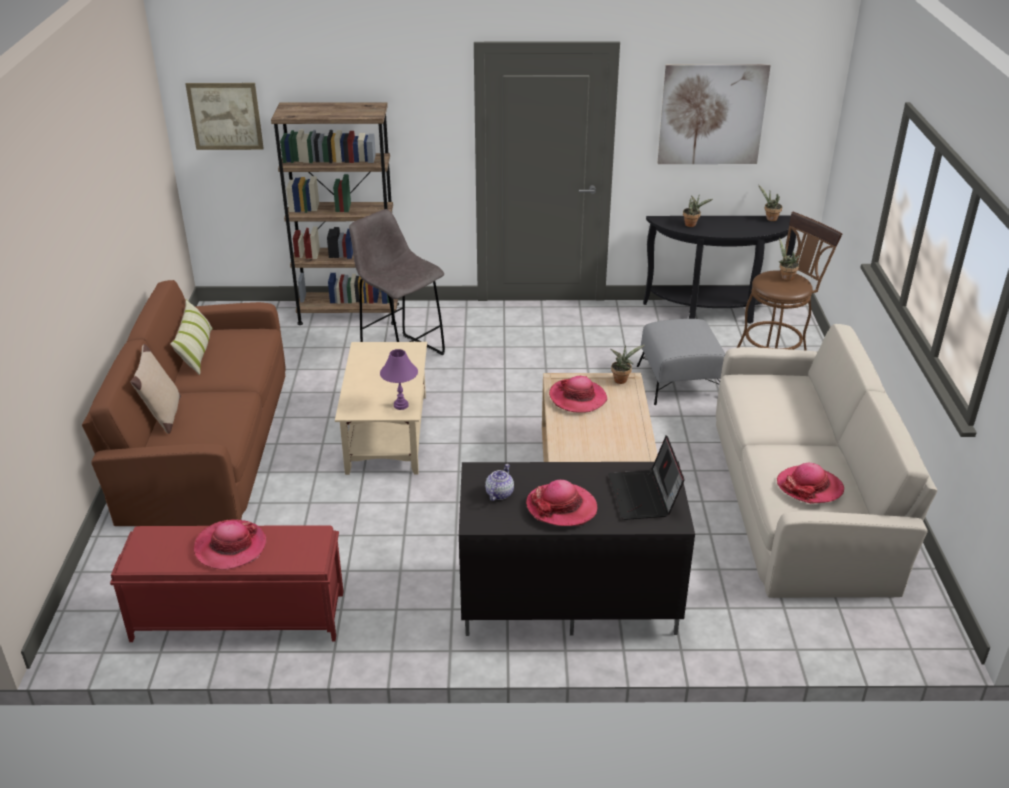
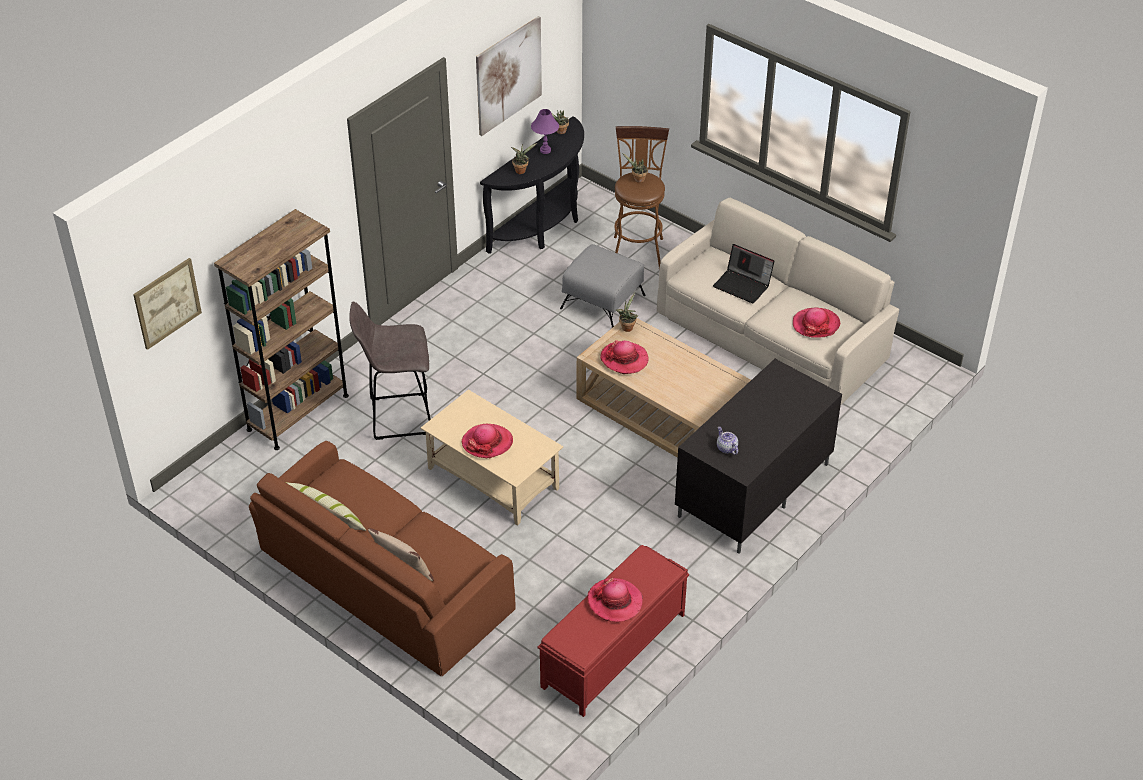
camera: 50 degrees left, 10 degrees up
purple table lamp [380,349,418,410] -> purple table lamp moved to [531,109,559,154]
hat [526,480,597,526] -> hat moved to [461,424,513,459]
laptop [608,435,685,520] -> laptop moved to [713,244,774,304]

